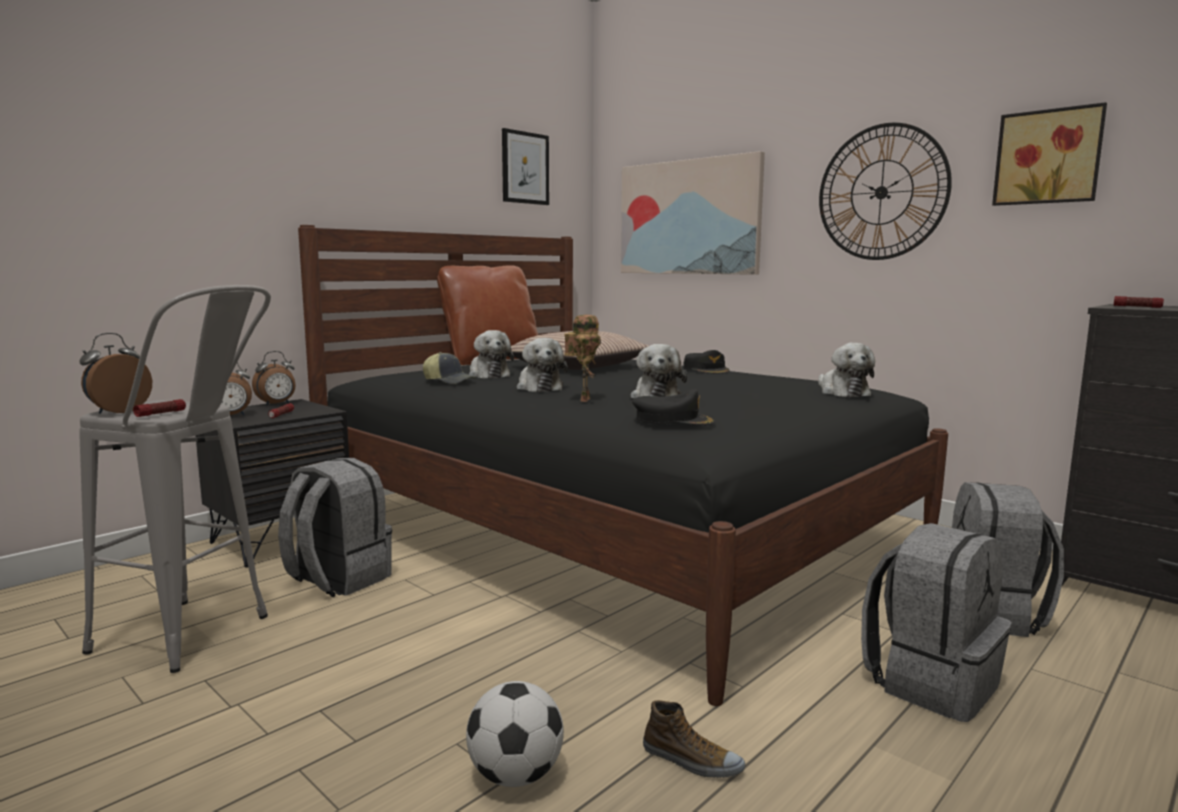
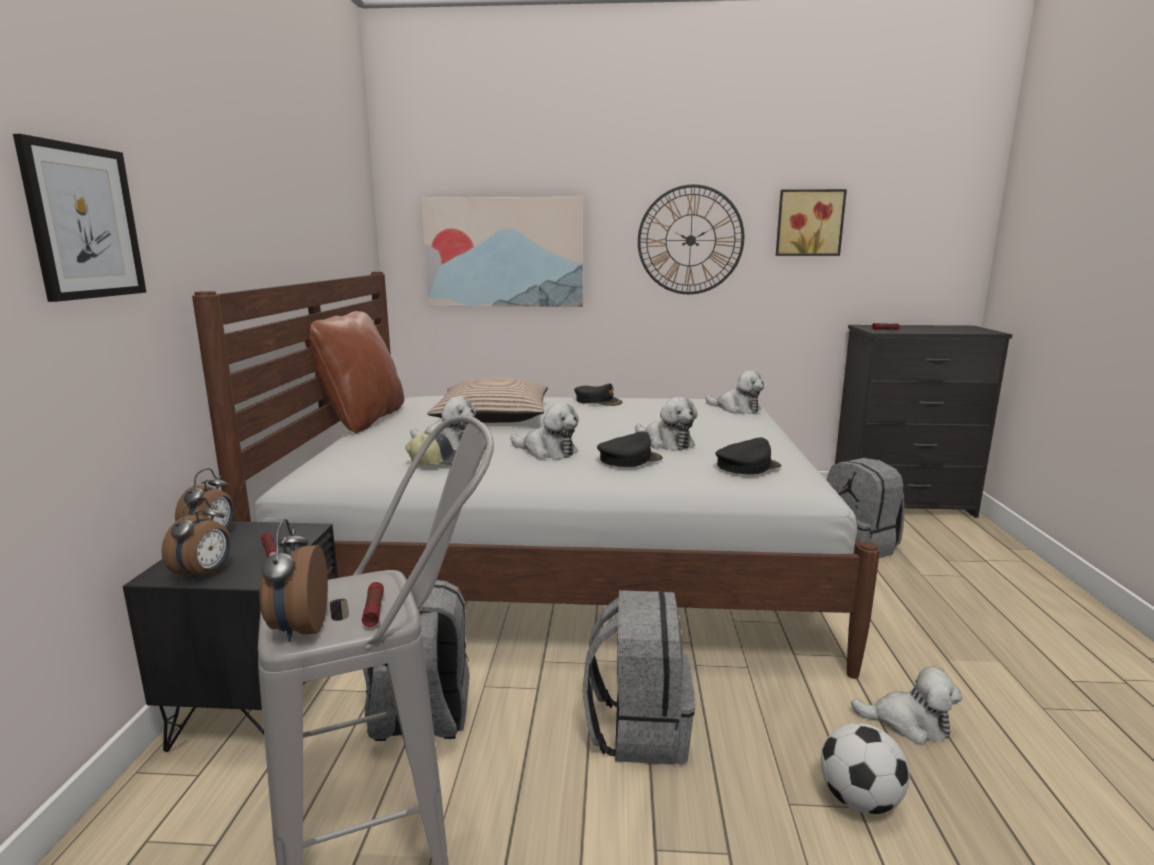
camera: 40 degrees left, 5 degrees up
black bed [298,225,948,706] -> white bed [192,272,880,679]
picture [502,128,549,205] -> picture moved to [13,134,146,302]
toy robot [564,315,601,402] -> black cap [597,431,663,467]
shoe [643,700,745,778] -> plush toy [851,666,962,745]
grey backpack [861,523,1012,722] -> grey backpack moved to [583,590,695,765]

